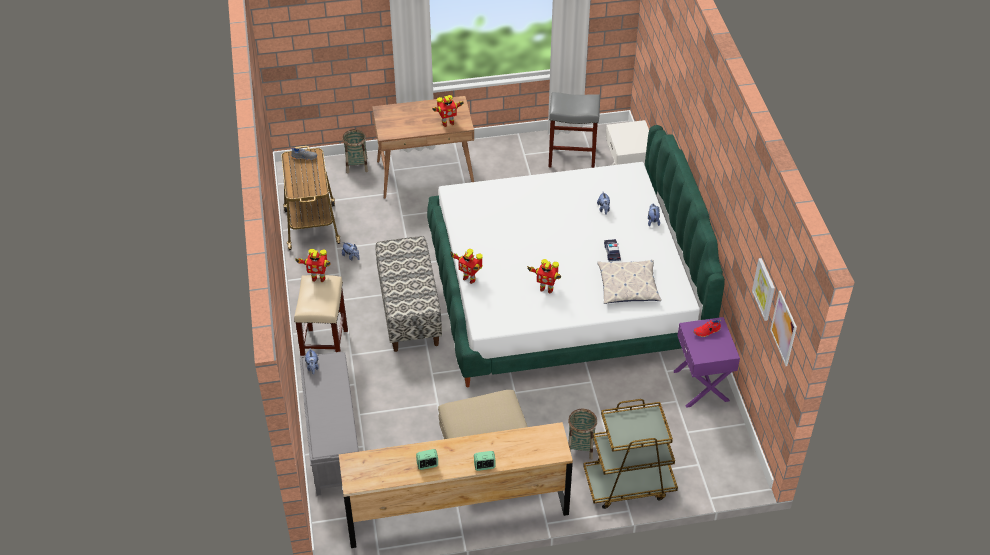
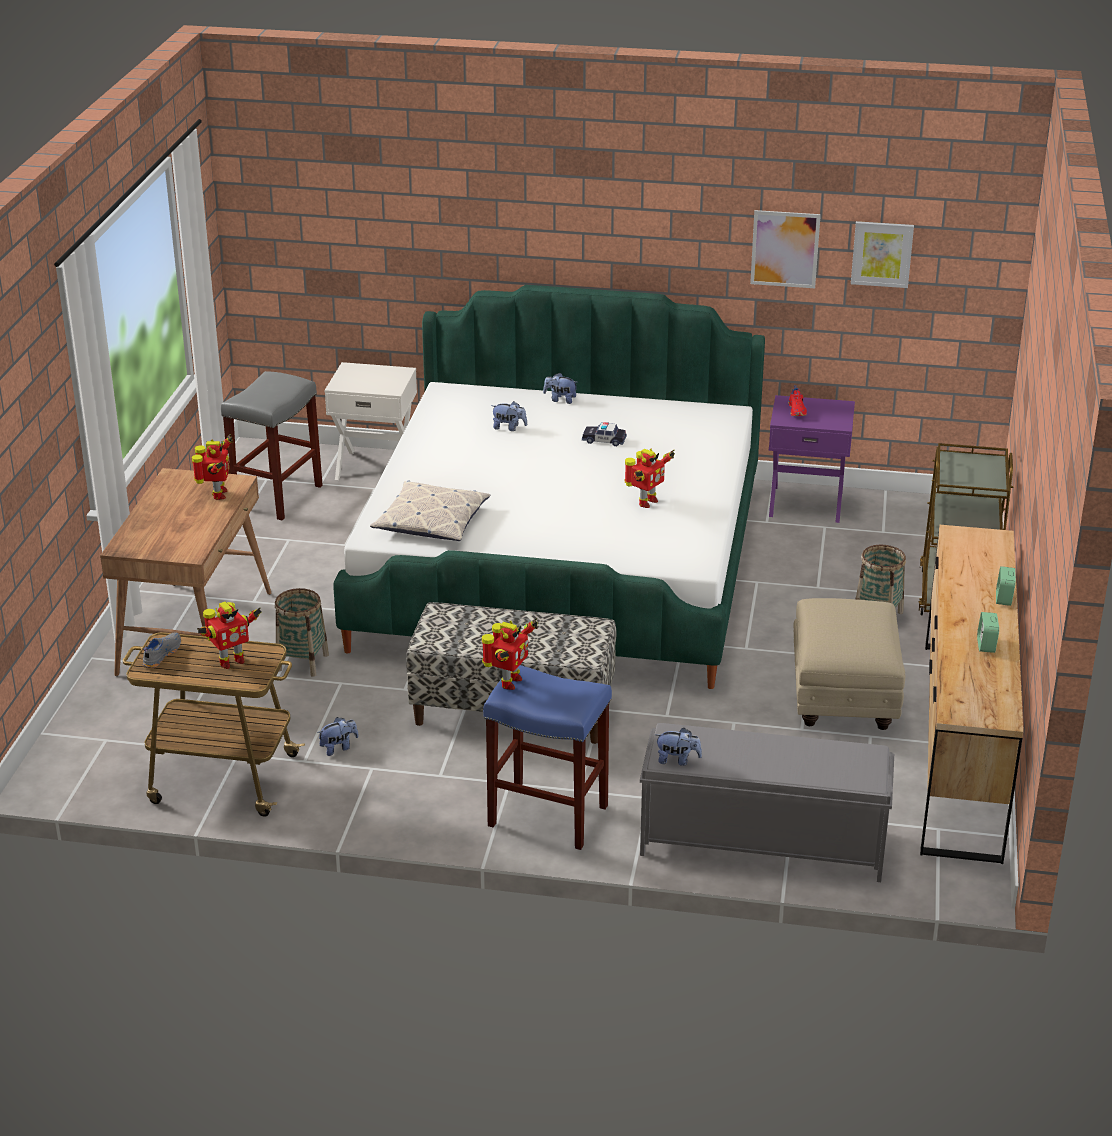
camera: 70 degrees left, 15 degrees down
beige stool [294,275,348,356] -> blue stool [483,665,612,850]
basket [342,129,368,173] -> basket moved to [275,588,329,677]
toy robot [450,249,483,284] -> toy robot moved to [197,602,261,669]
pillow [597,260,661,304] -> pillow moved to [370,480,490,541]
picture [770,291,797,366] -> picture moved to [750,210,821,288]

